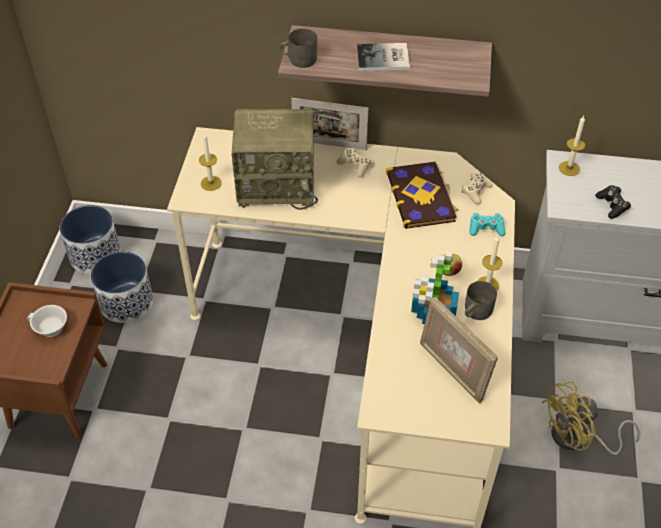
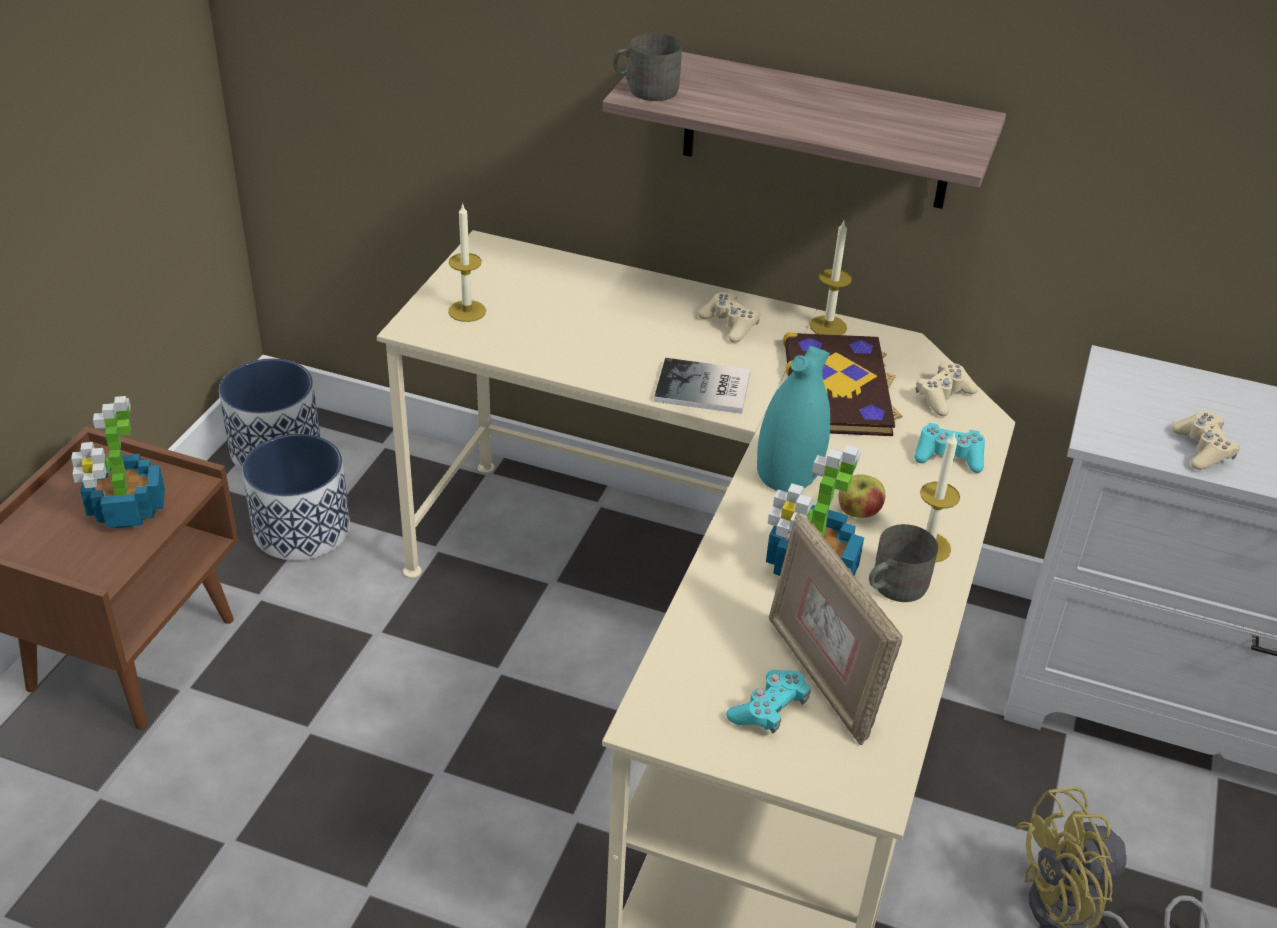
camera: 10 degrees right, 10 degrees down
white cup [27,305,67,337] -> potted plant [71,396,165,529]
radio [232,109,318,210] -> none
picture frame [291,98,368,150] -> none
book [357,43,410,71] -> book moved to [654,358,751,414]
candle [559,116,585,176] -> candle moved to [809,221,852,335]
black game controller [596,185,631,219] -> beige game controller [1172,411,1239,470]
none -> turquoise game controller [726,670,811,733]
none -> turquoise vase [757,346,830,492]

